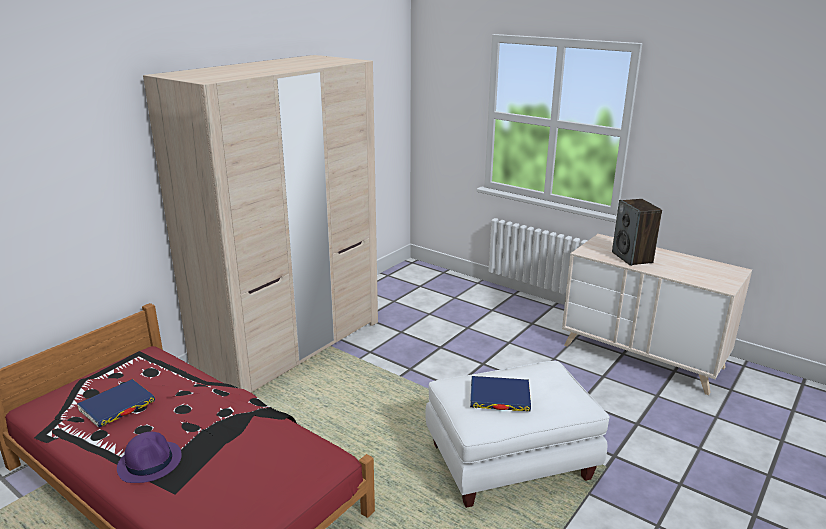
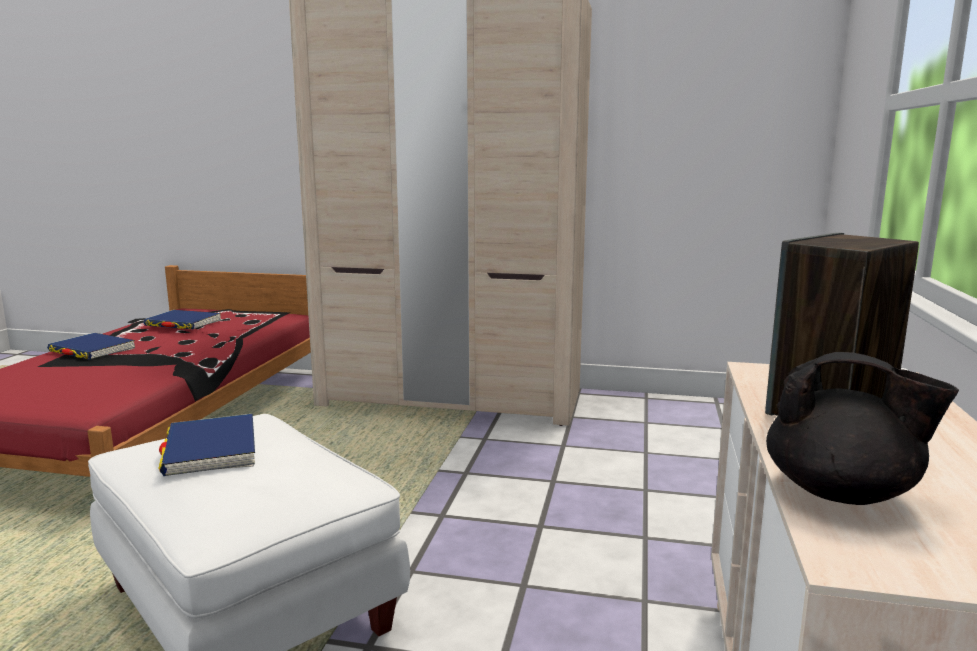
camera: 65 degrees right, 10 degrees down
purple hat [117,432,182,483] -> blue book [47,333,135,360]
none -> black teapot [766,352,959,505]

